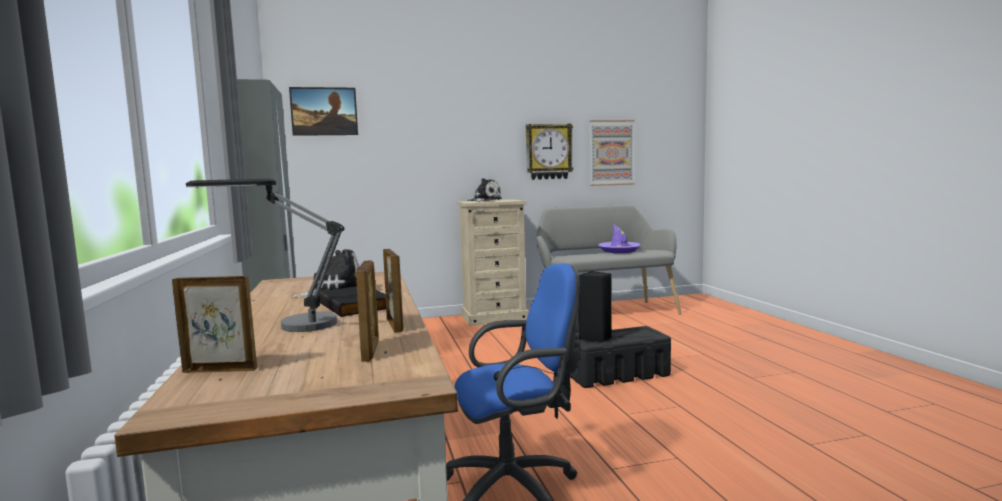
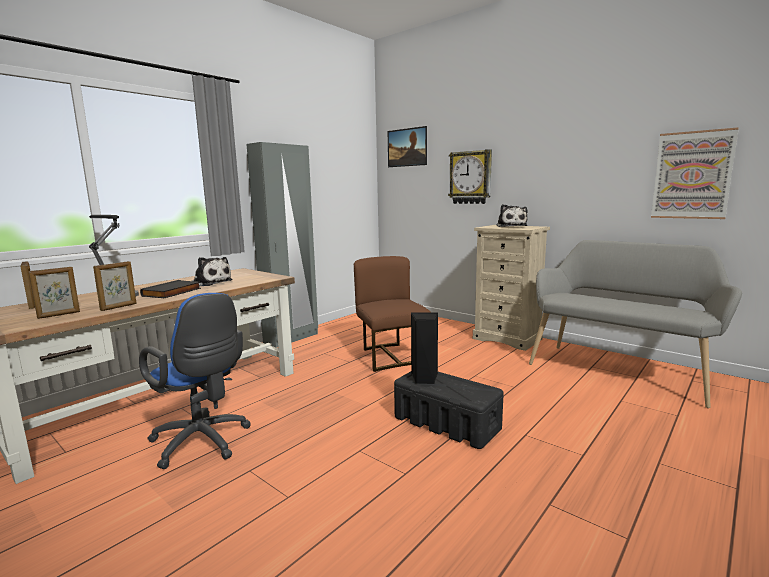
camera: 55 degrees right, 5 degrees up
wall clock [526,124,574,180] -> wall clock moved to [448,149,492,204]
purple hat [598,224,641,253] -> none
none -> brown chair [354,256,431,372]

